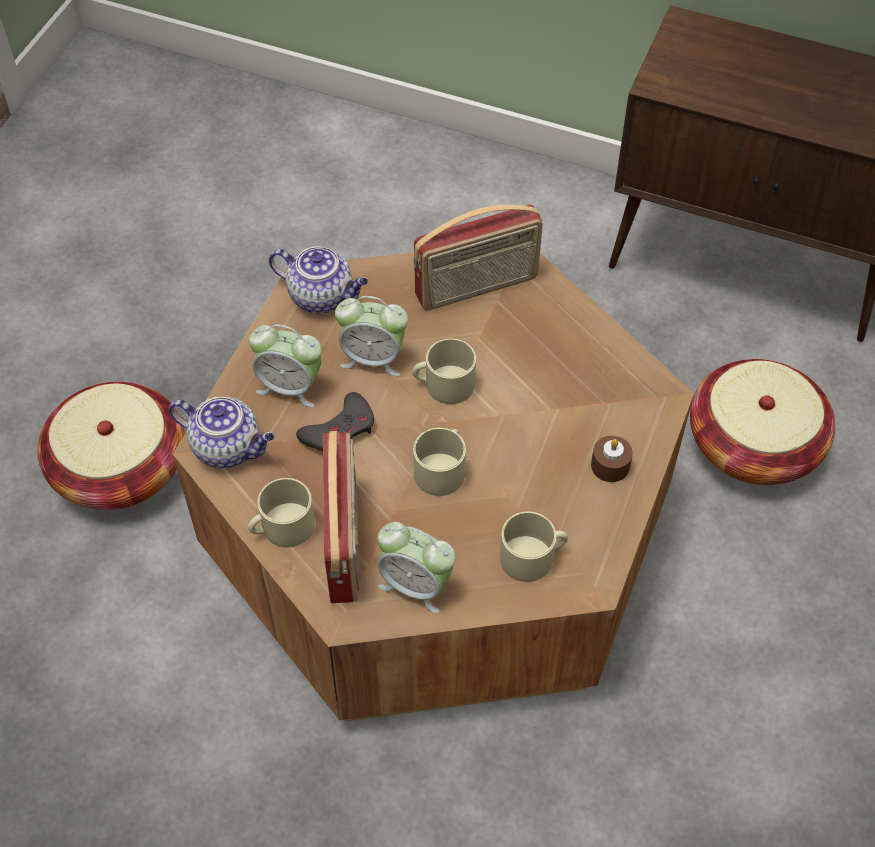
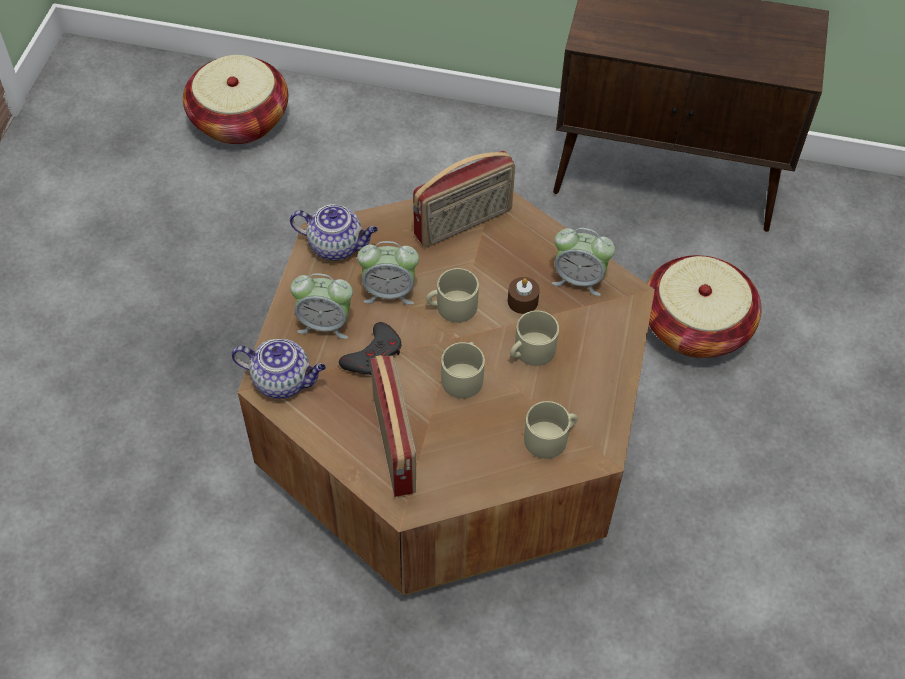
camera: 10 degrees left, 0 degrees up
basket [37,382,185,510] -> basket moved to [183,55,288,144]
beige mug [248,478,315,548] -> beige mug moved to [510,311,559,366]
alarm clock [377,522,456,613] -> alarm clock moved to [552,228,615,296]
brown candle [591,436,633,482] -> brown candle moved to [508,277,540,314]

